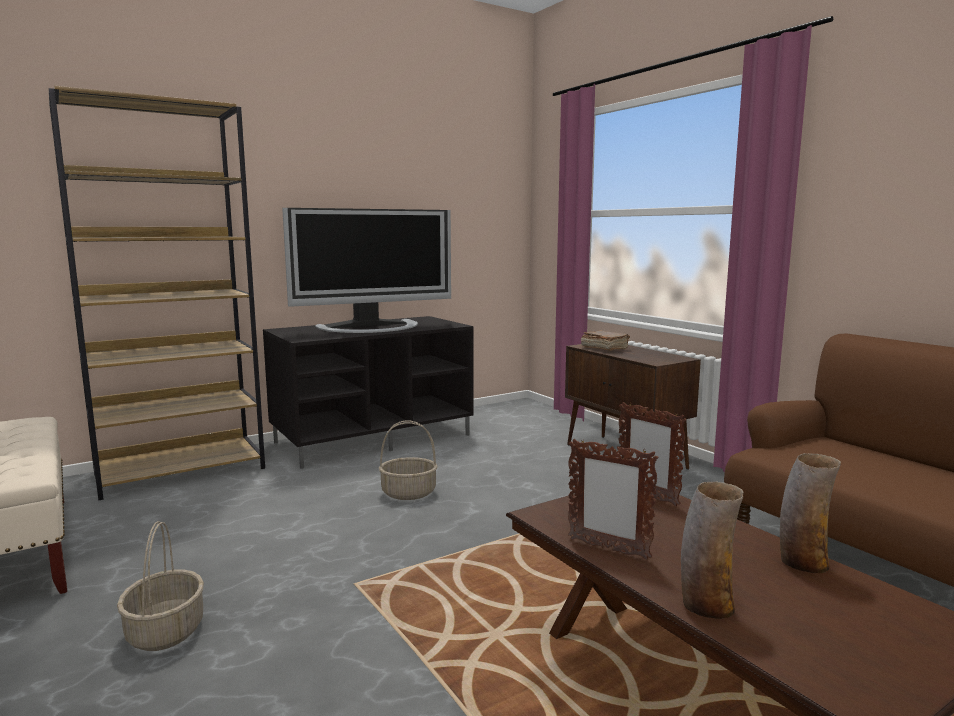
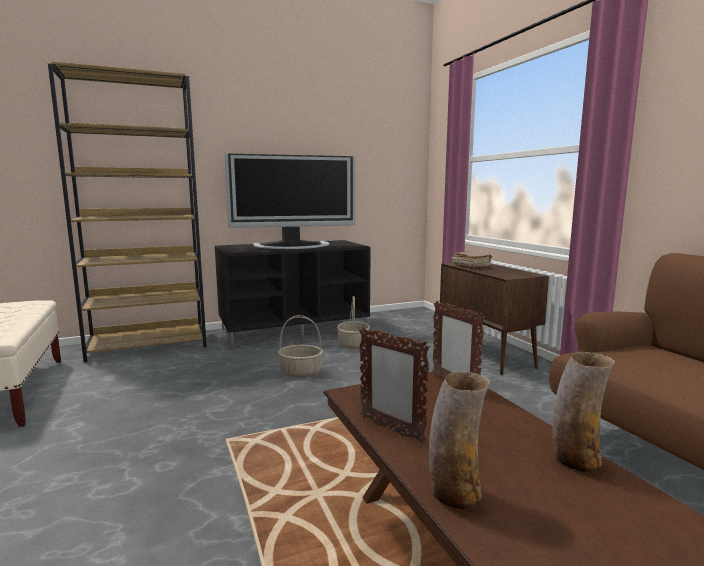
camera: 10 degrees right, 0 degrees up
basket [117,521,204,651] -> basket moved to [337,296,370,349]

